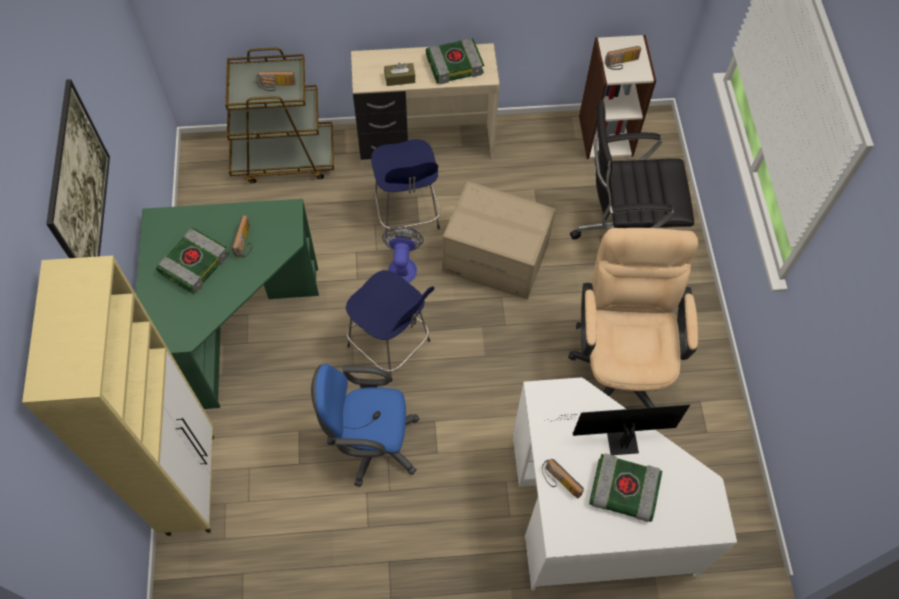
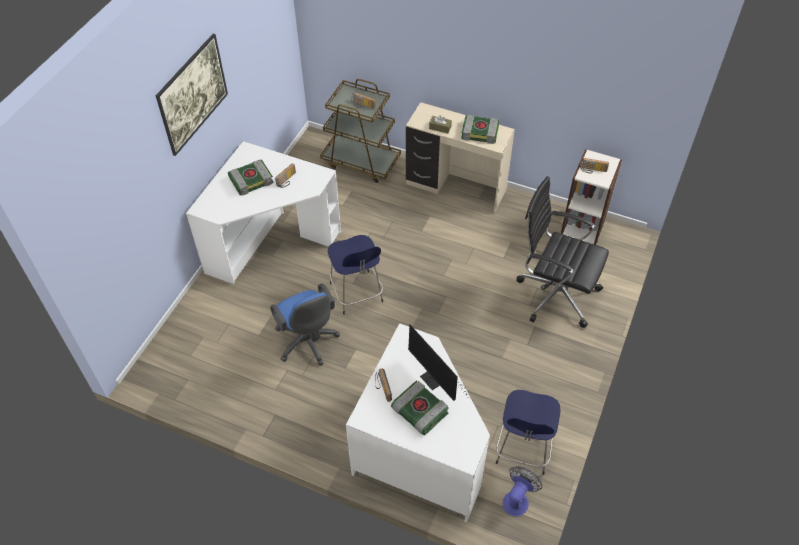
camera: 30 degrees right, 10 degrees down
beige cabinet [22,256,214,536] -> none
green desk [136,199,319,409] -> white desk [186,141,341,284]
blue office chair [311,364,419,487] -> blue office chair turned 150 degrees counterclockwise [270,283,340,366]
blue stool [371,139,440,238] -> blue stool moved to [496,390,561,475]
fan [382,227,423,283] -> fan moved to [503,466,542,517]
cardboard box [442,181,556,299] -> none
monitor [550,404,690,455] -> monitor turned 150 degrees counterclockwise [408,325,473,401]
beige office chair [568,228,699,408] -> none

